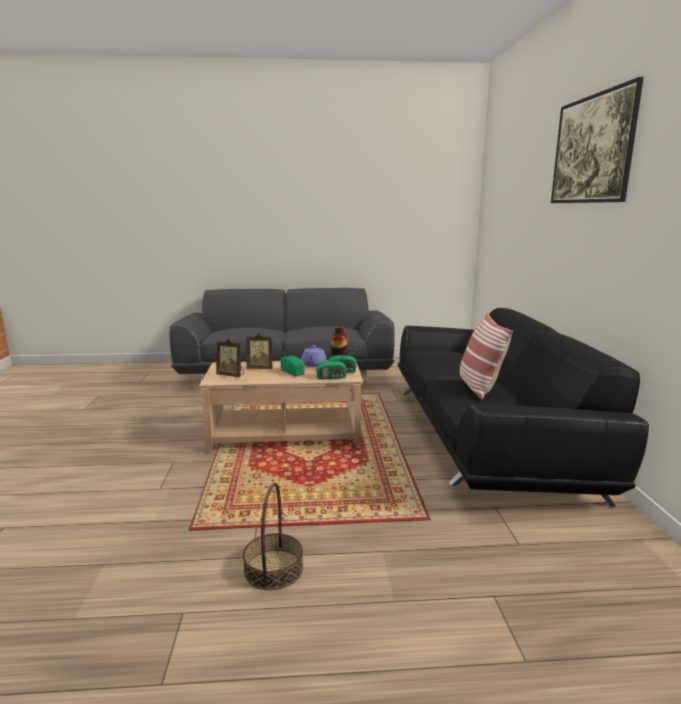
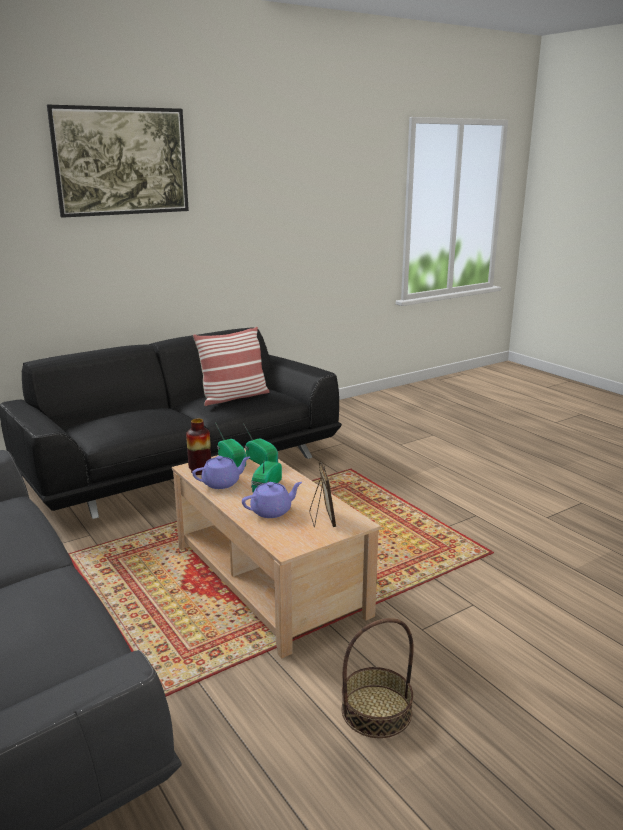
camera: 120 degrees left, 5 degrees up
basket [243,483,303,590] -> basket moved to [342,618,414,738]
picture frame [246,333,273,369] -> purple teapot [242,482,302,518]

